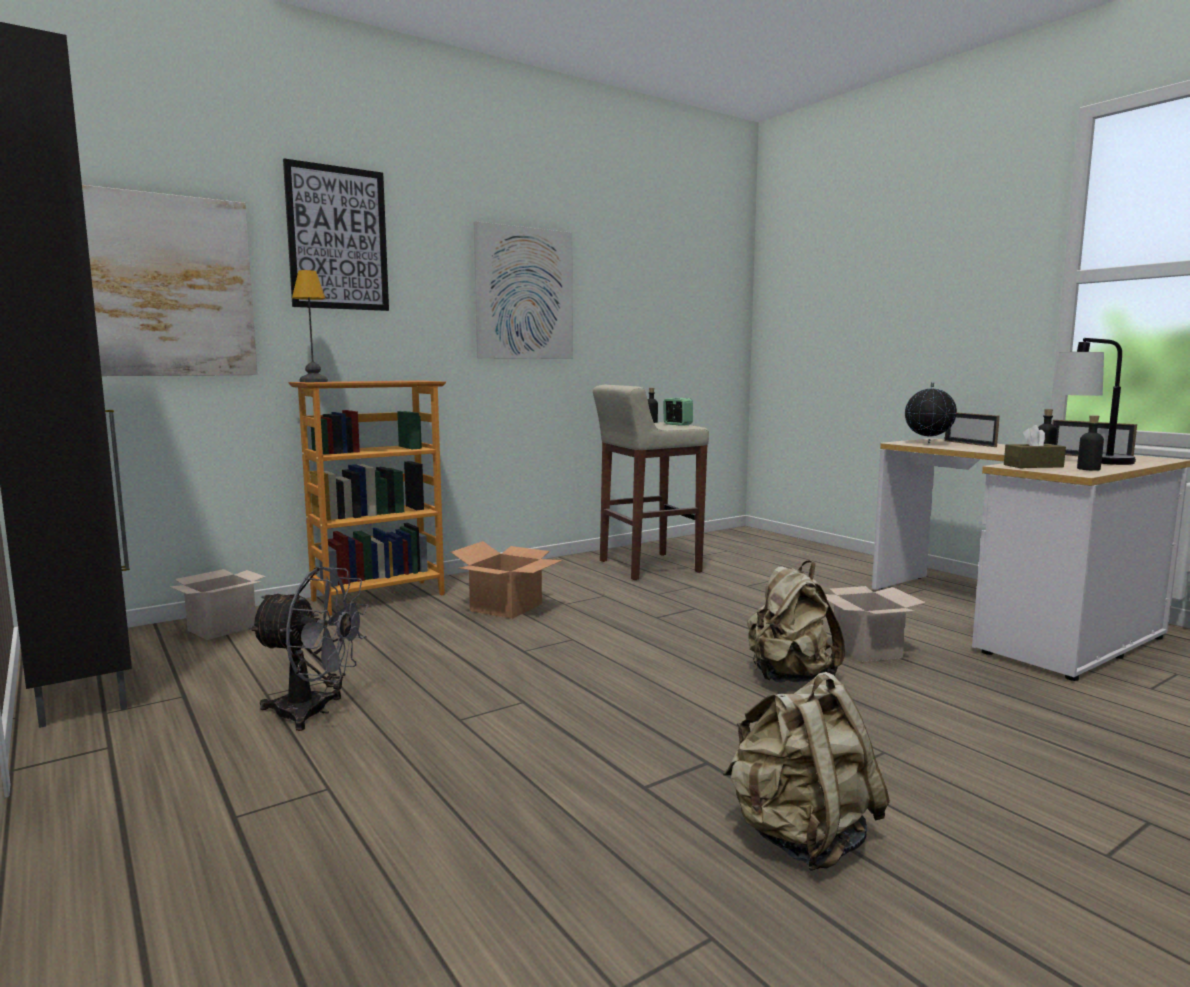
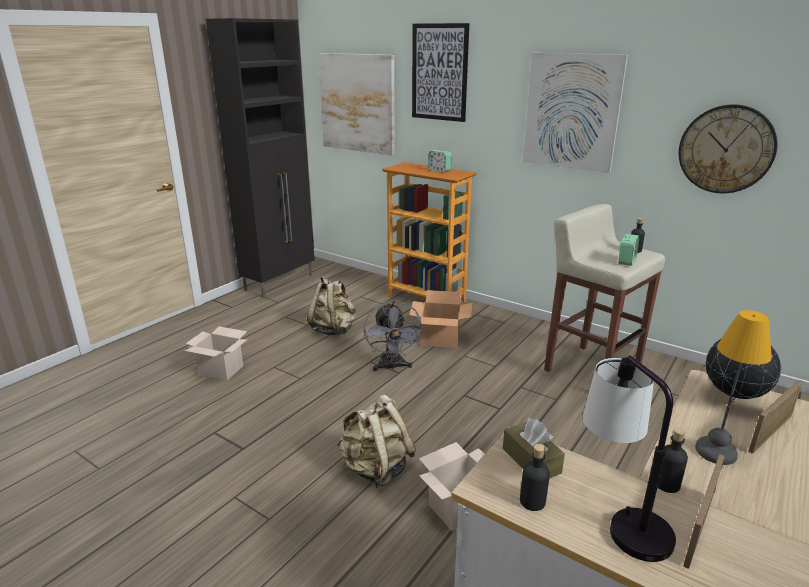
camera: 70 degrees right, 15 degrees up
cardboard box [169,569,266,640] -> cardboard box moved to [184,326,247,380]
grey fan [248,567,369,731] -> grey fan moved to [364,301,424,371]
table lamp [292,270,328,382] -> table lamp moved to [695,310,772,465]
beige backpack [723,672,890,871] -> beige backpack moved to [307,276,356,335]
none -> alarm clock [428,150,452,173]
none -> wall clock [678,104,777,193]

